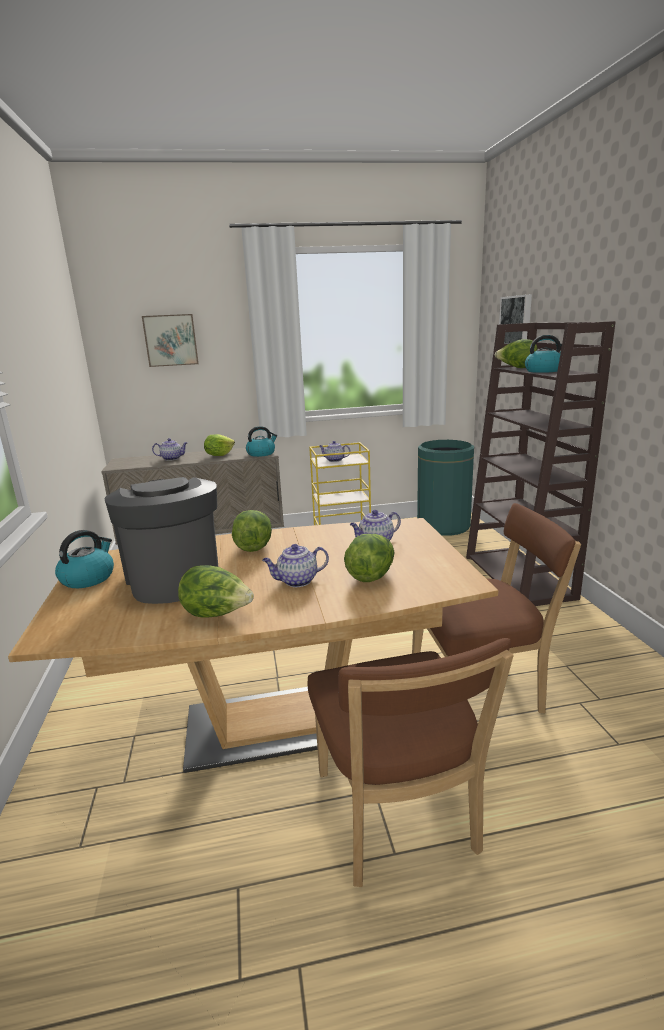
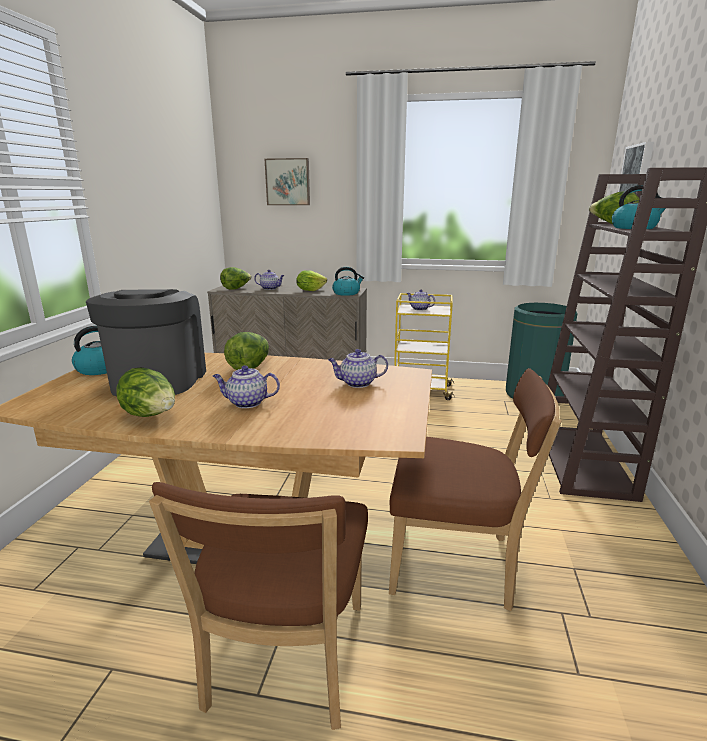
camera: 20 degrees right, 0 degrees up
lettuce [344,534,395,582] -> lettuce moved to [220,267,252,290]

